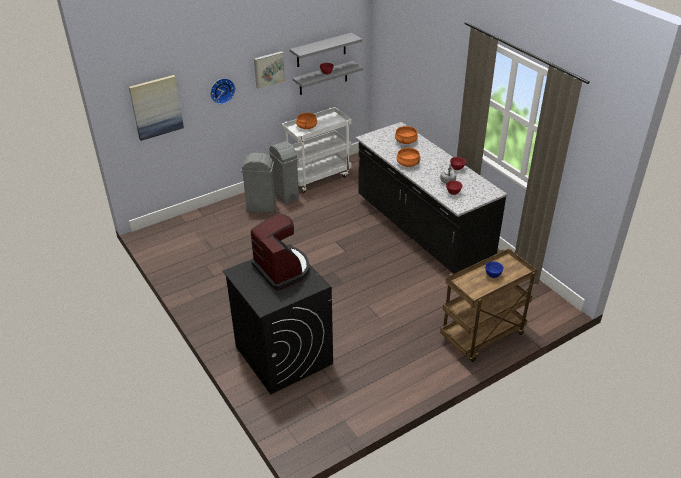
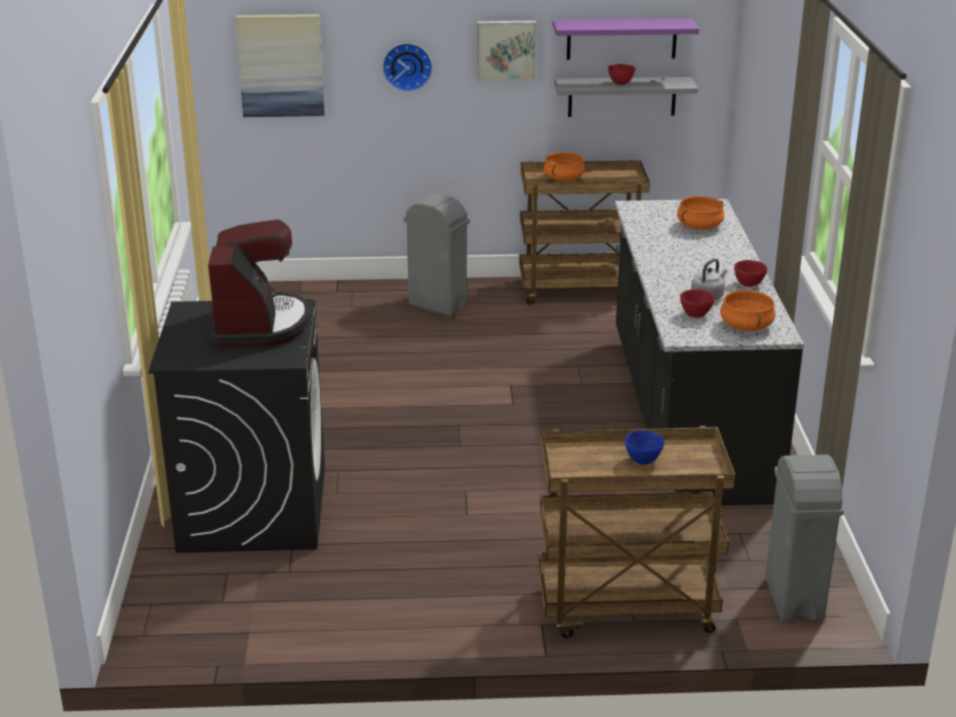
camera: 30 degrees right, 10 degrees down
grey trash can [268,141,299,204] -> grey trash can moved to [765,455,844,621]
white cart [282,107,352,193] -> brown cart [519,160,650,305]
grey shelf [290,33,362,67] -> purple shelf [553,18,699,60]
orange cooking pot [396,148,420,167] -> orange cooking pot moved to [720,290,776,331]

